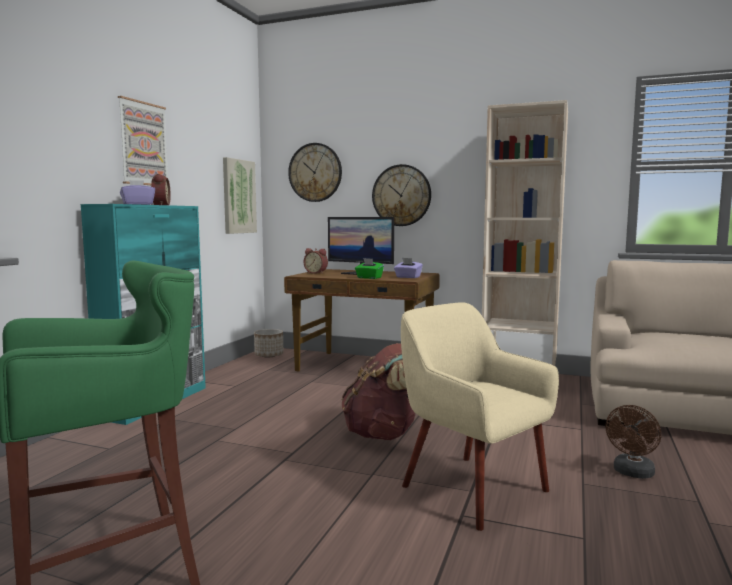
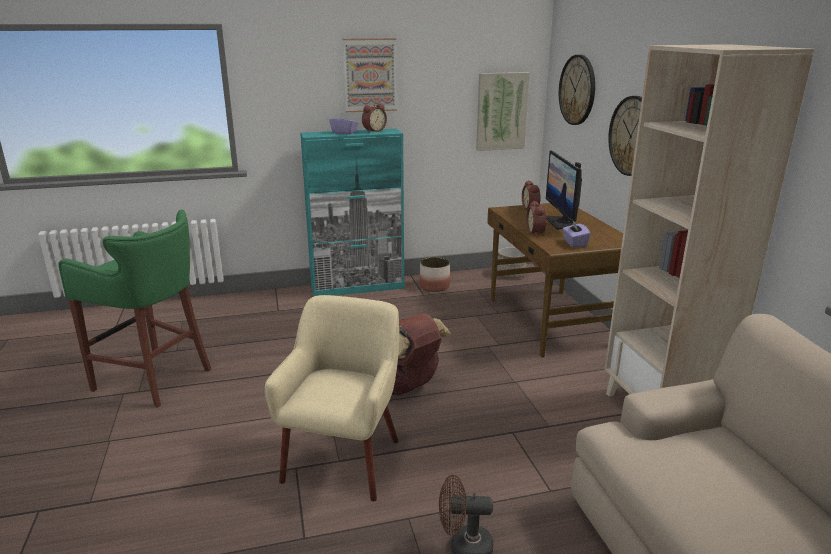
camera: 55 degrees right, 15 degrees up
green tissue box [355,258,384,279] -> alarm clock [526,201,546,236]
none -> planter [420,257,450,292]

